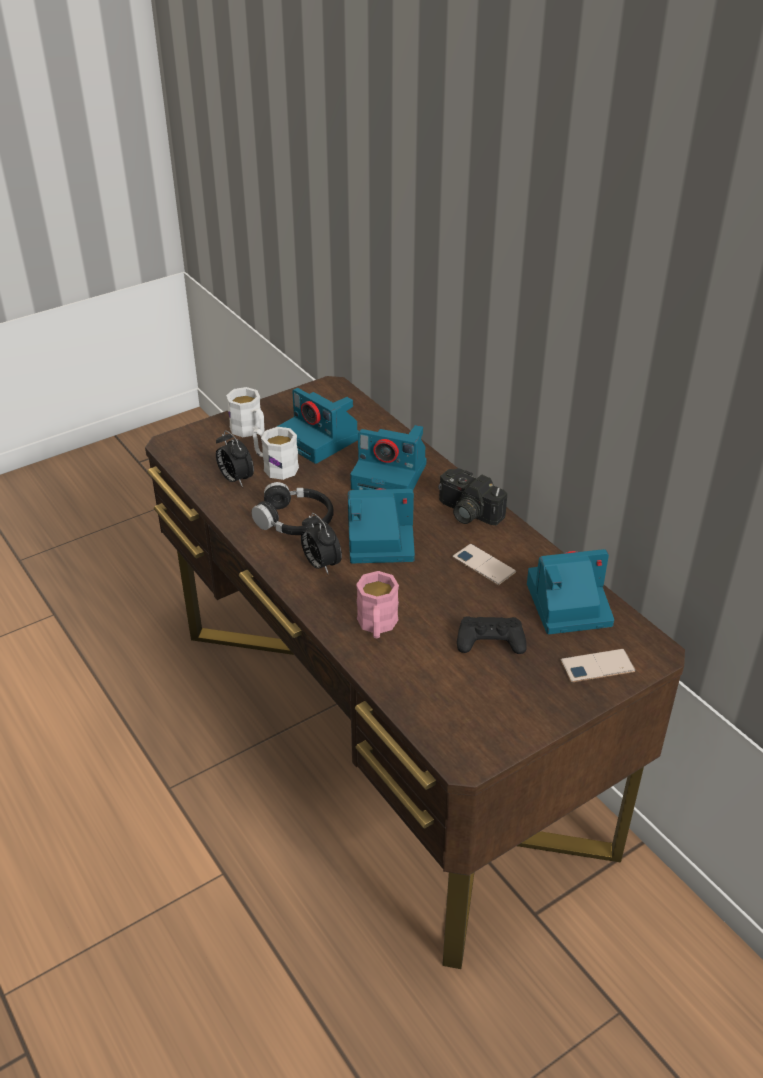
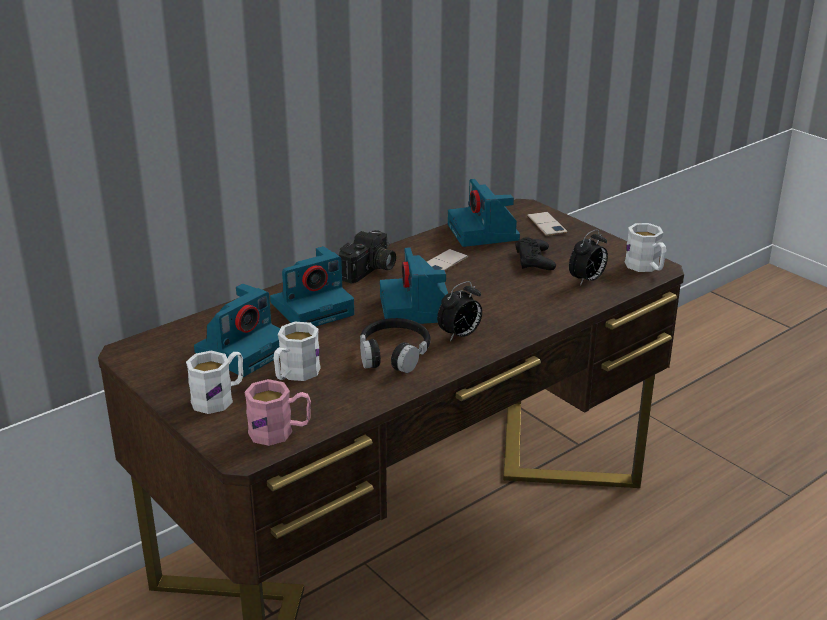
camera: 95 degrees left, 10 degrees down
alarm clock [216,430,254,487] -> alarm clock moved to [569,229,608,286]
camera [350,425,426,490] -> camera turned 45 degrees clockwise [270,246,354,327]
pink mug [356,571,399,638] -> pink mug moved to [244,379,311,446]
none -> white mug [625,223,666,272]

